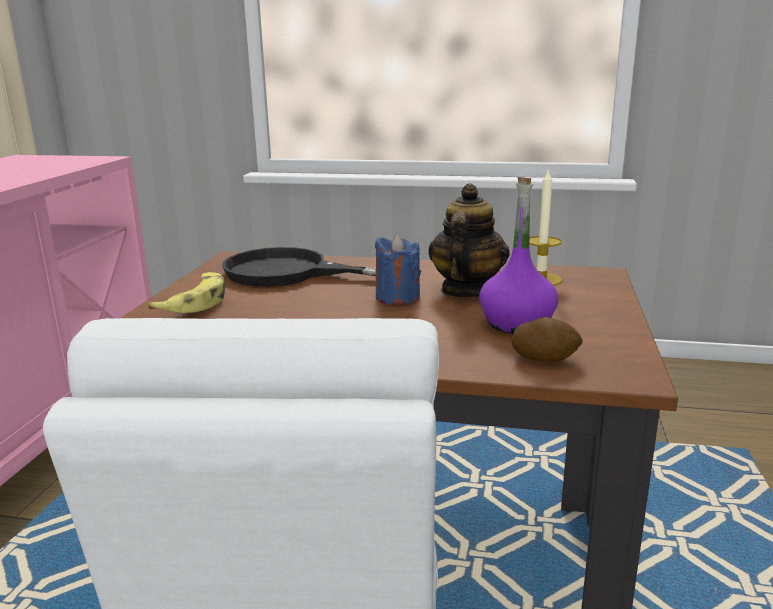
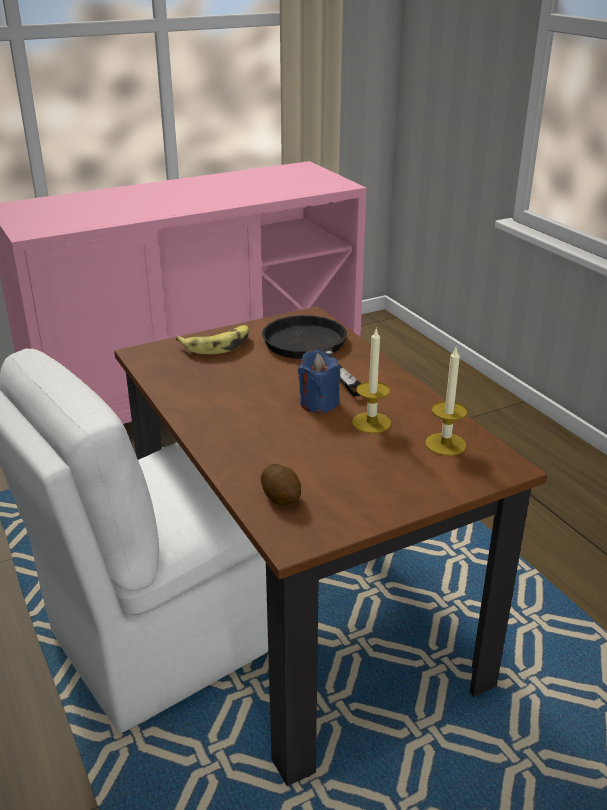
camera: 50 degrees right, 10 degrees up
teapot [428,183,510,297] -> candle [352,328,391,433]
purple bottle [479,177,558,334] -> none

